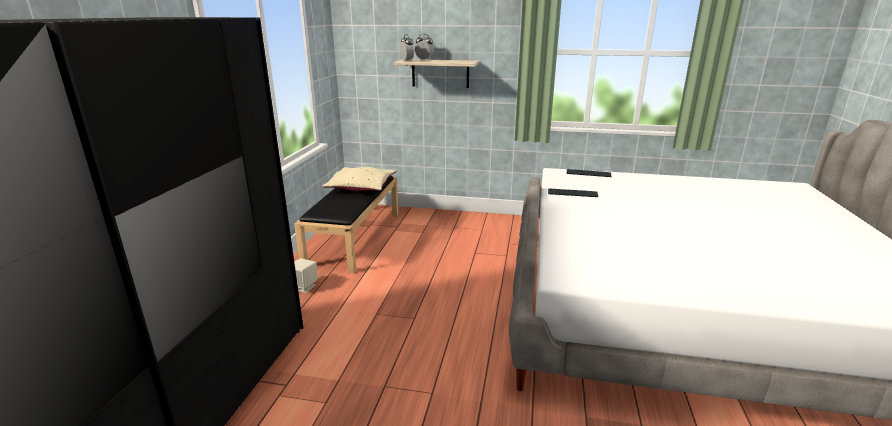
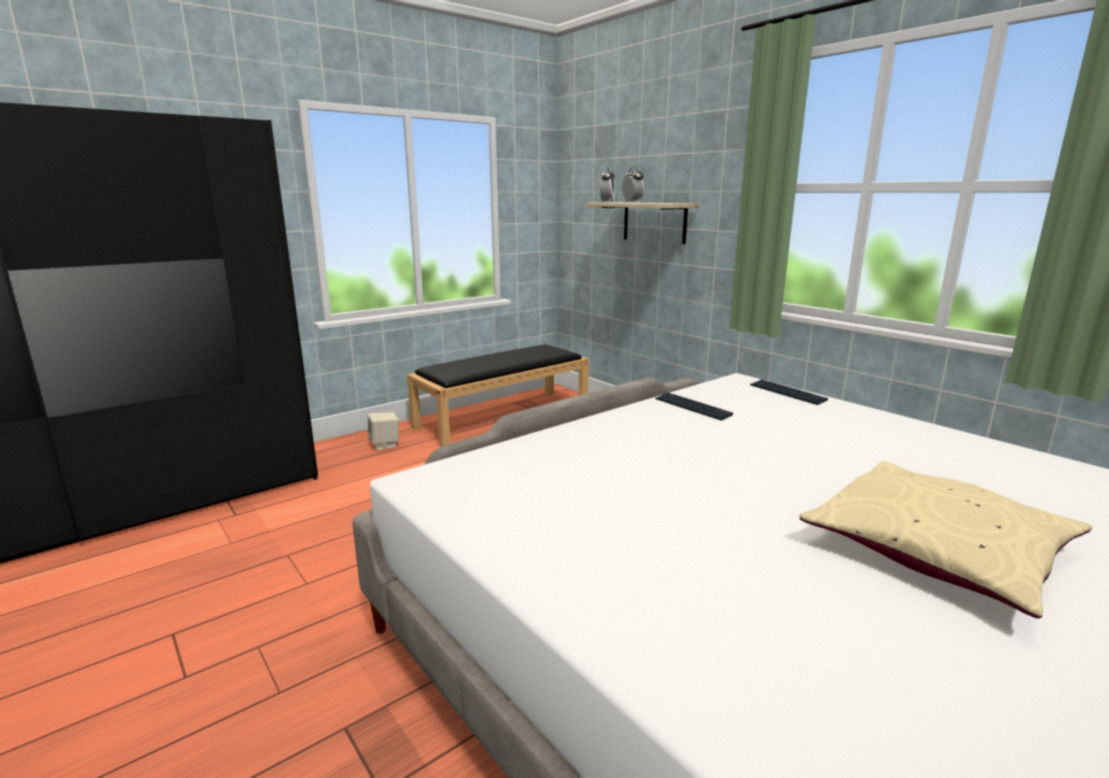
camera: 40 degrees right, 5 degrees down
beige pillow [322,167,397,191] -> beige pillow moved to [799,461,1092,619]

